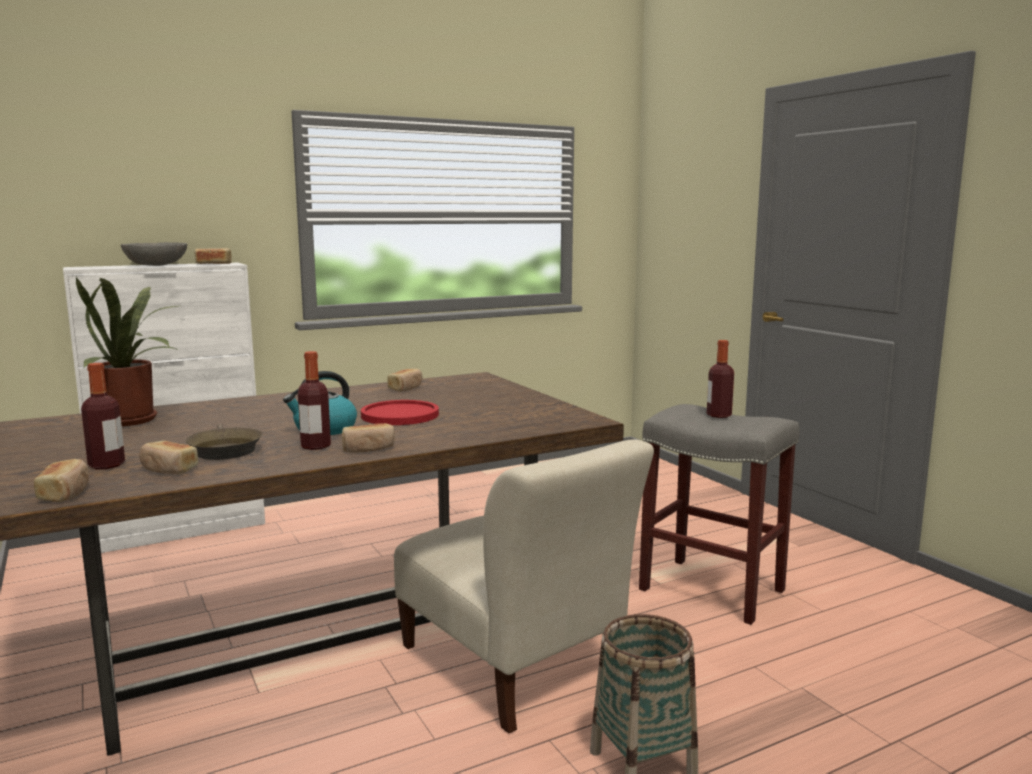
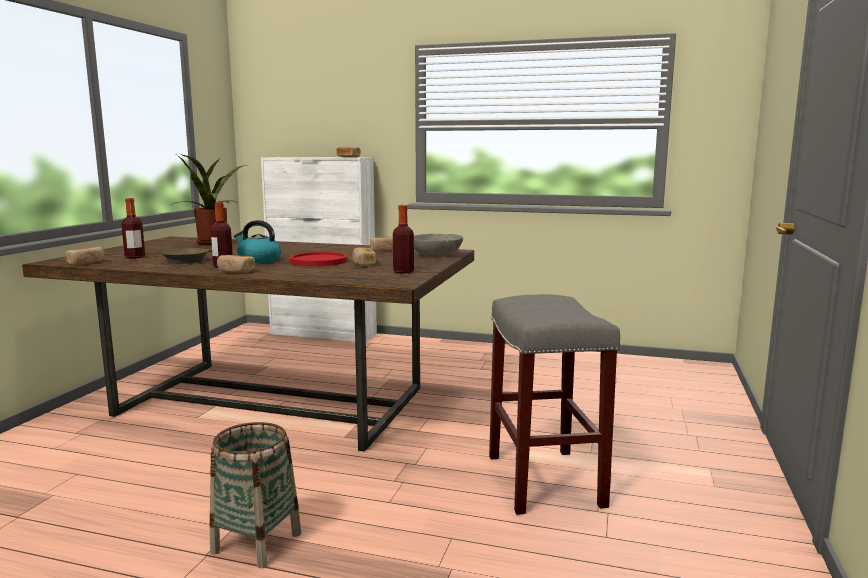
camera: 45 degrees right, 0 degrees up
grey bowl [121,242,187,266] -> grey bowl moved to [414,233,463,257]
bread [139,441,198,474] -> bread moved to [352,247,376,266]
beige chair [394,439,654,734] -> none
bottle [707,340,734,418] -> bottle moved to [393,205,414,273]

